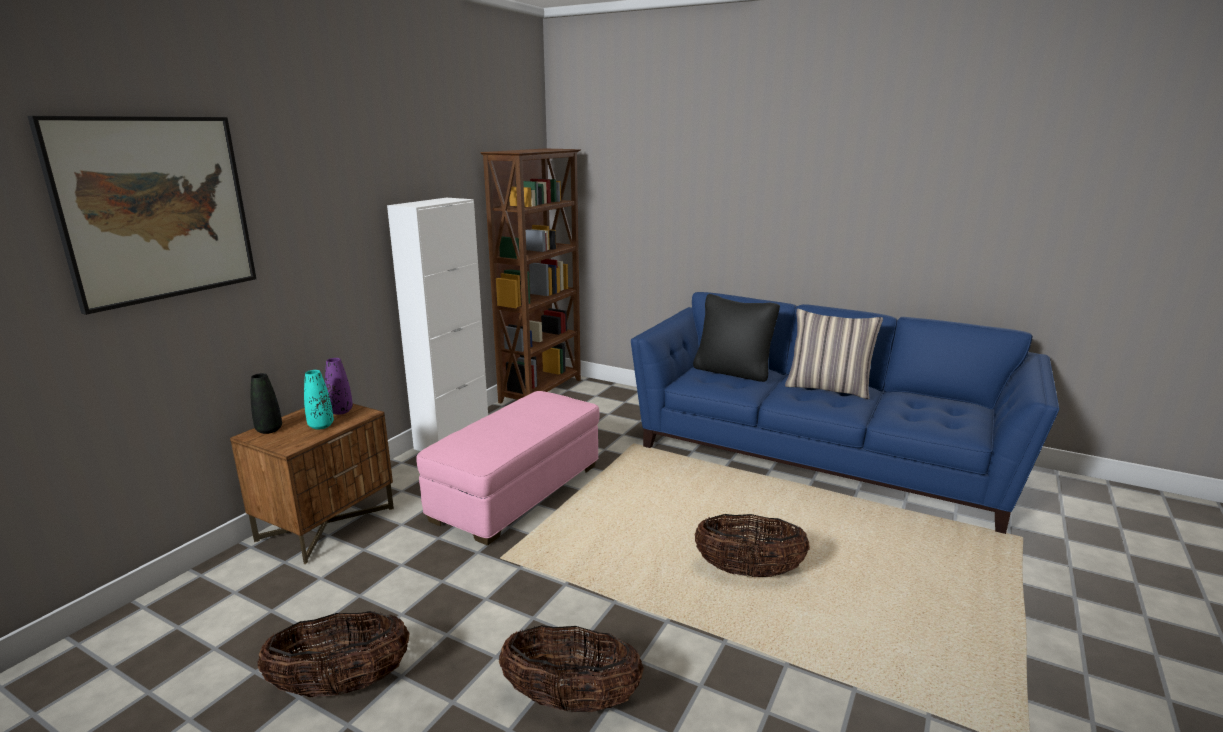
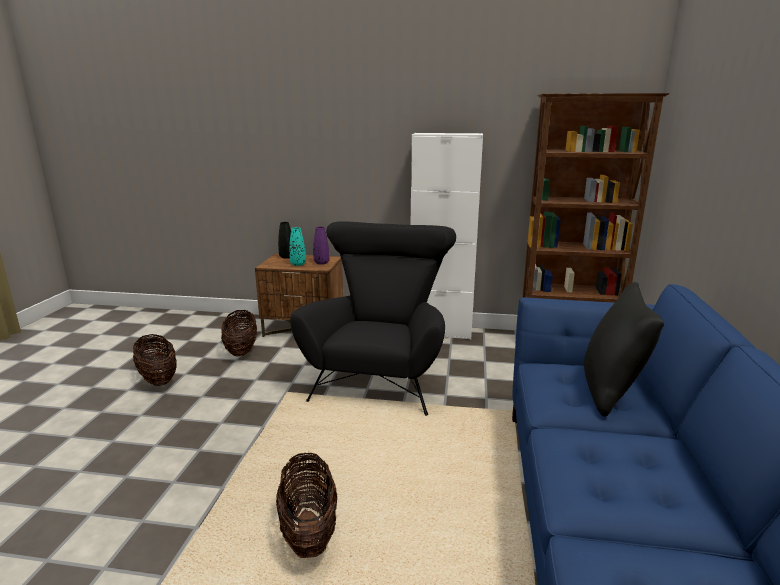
camera: 70 degrees right, 0 degrees up
picture [27,116,256,315] -> none
pink ottoman [416,391,599,546] -> black armchair [290,222,456,416]
basket [499,625,644,712] -> basket moved to [221,310,257,356]
pillow [785,309,883,399] -> none

